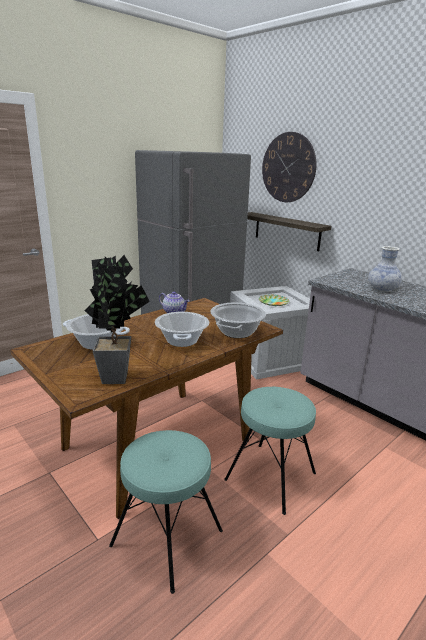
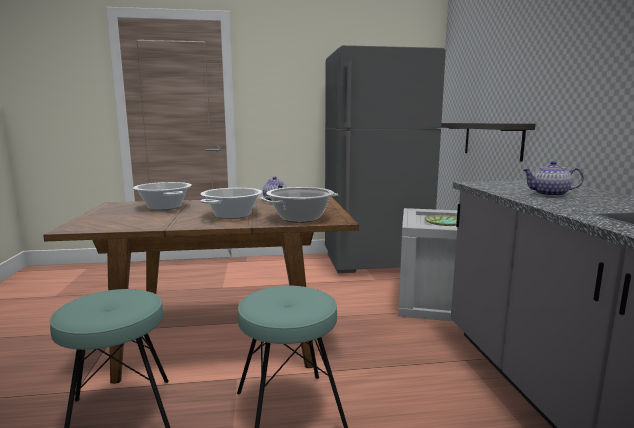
camera: 35 degrees right, 10 degrees down
potted plant [85,255,150,384] -> none
wall clock [262,132,316,202] -> none
vase [368,246,402,292] -> teapot [522,161,584,197]

